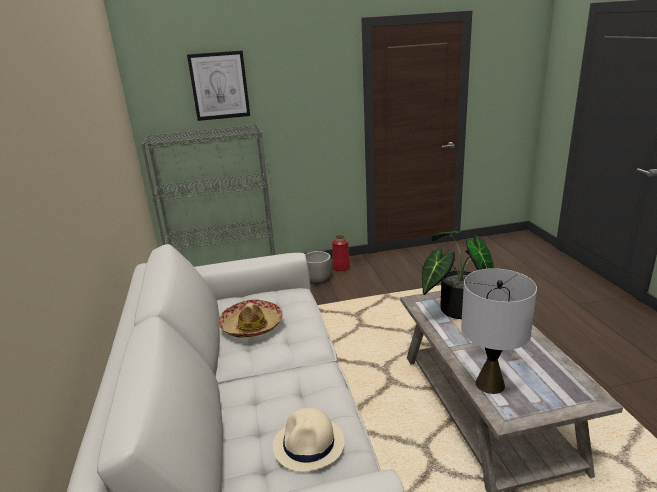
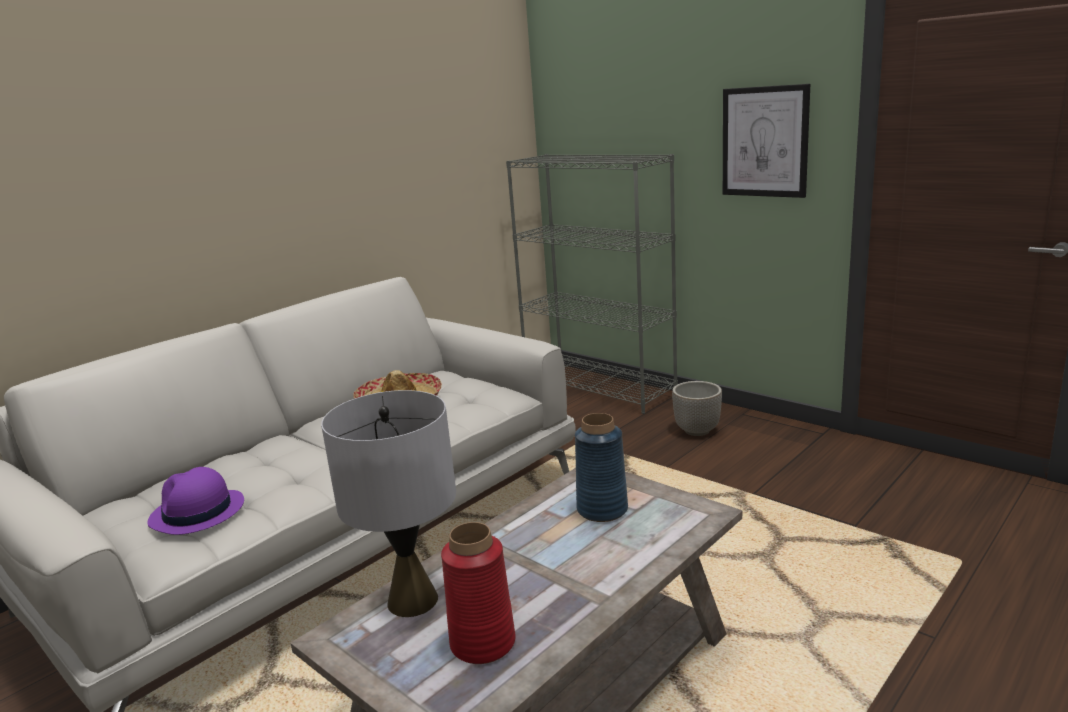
camera: 55 degrees right, 5 degrees down
picture [187,50,250,121] -> picture moved to [723,84,810,198]
beige hat [273,408,345,472] -> purple hat [147,467,244,535]
red vase [332,235,350,271] -> red vase moved to [441,522,516,664]
potted plant [422,231,494,319] -> blue vase [575,413,628,522]

